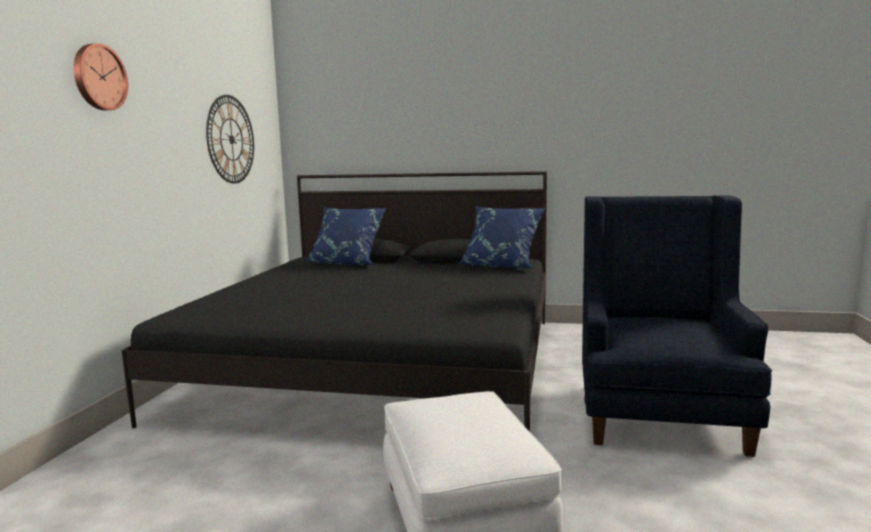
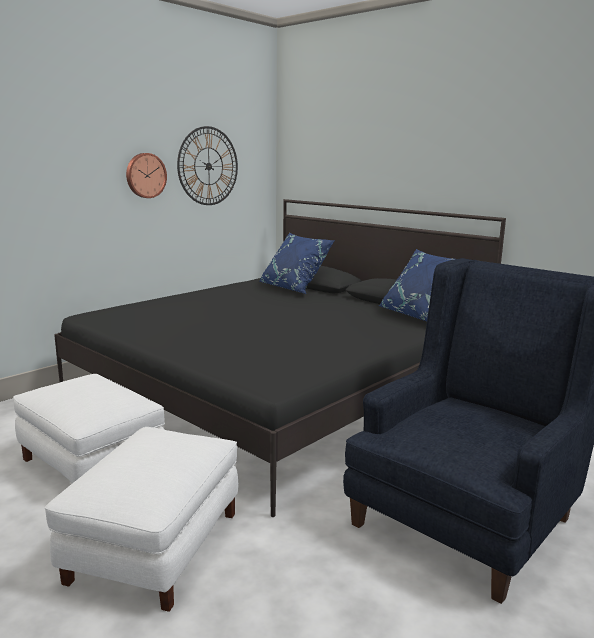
camera: 30 degrees right, 5 degrees up
wall clock [73,43,128,110] -> wall clock moved to [126,153,167,198]
none -> white ottoman [13,374,165,483]

